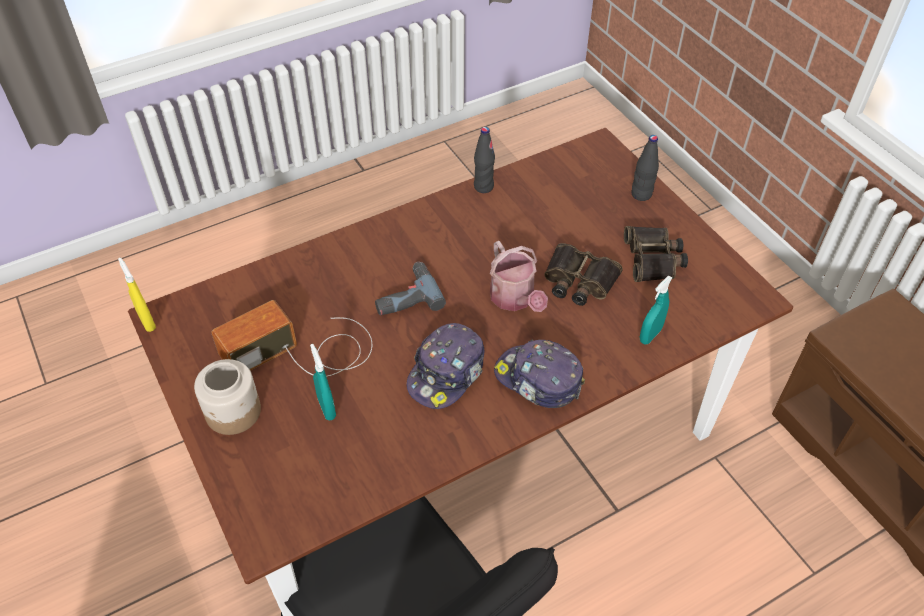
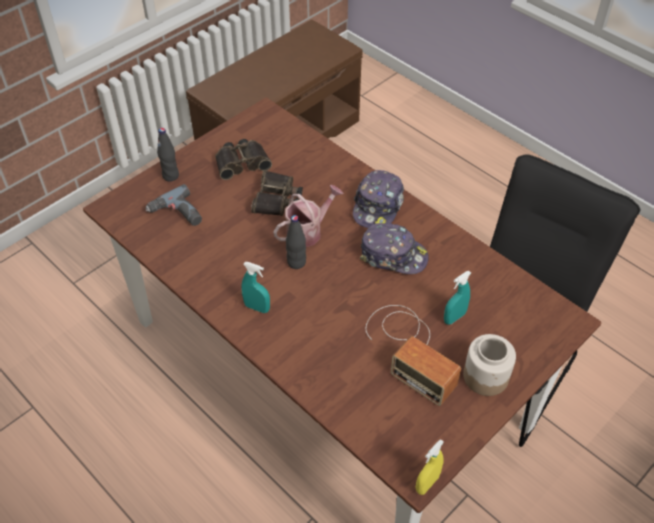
camera: 105 degrees left, 0 degrees up
power drill [375,262,446,315] -> power drill moved to [146,184,202,226]
black bottle [474,127,495,193] -> black bottle moved to [286,215,306,269]
turquoise spray bottle [640,276,672,345] -> turquoise spray bottle moved to [241,262,270,313]

